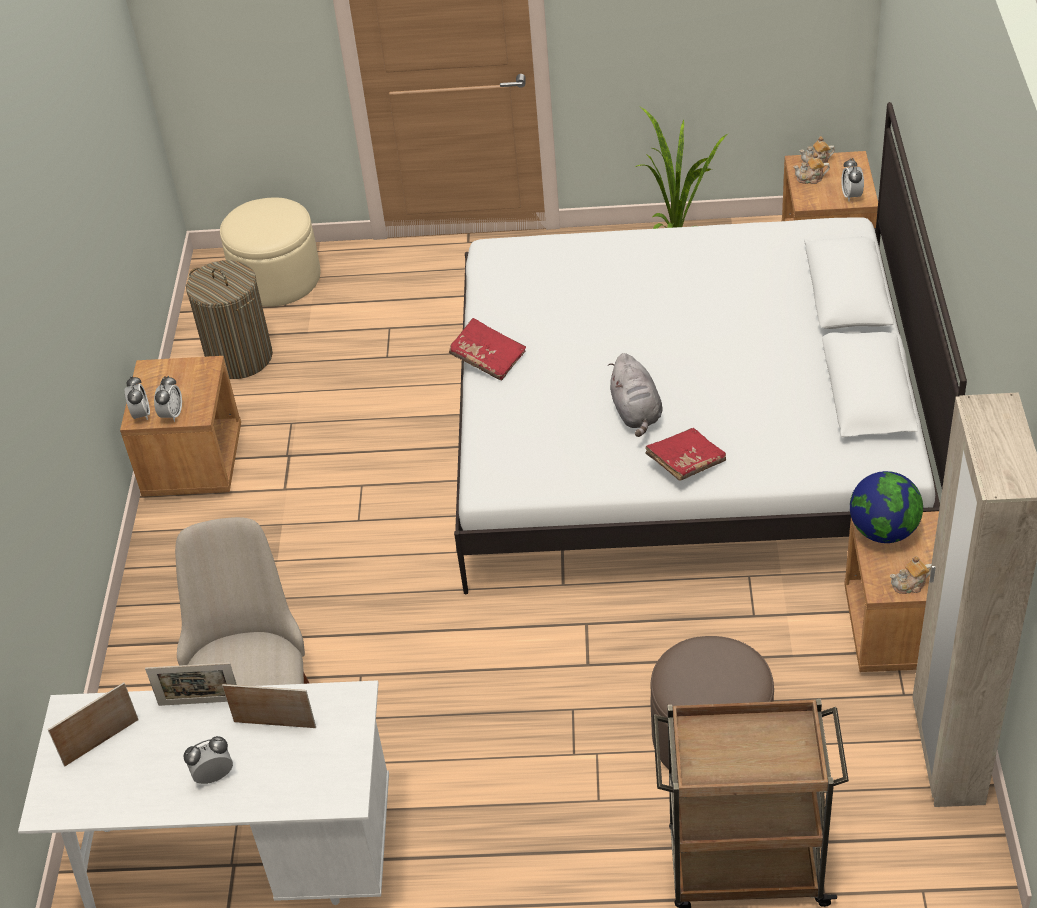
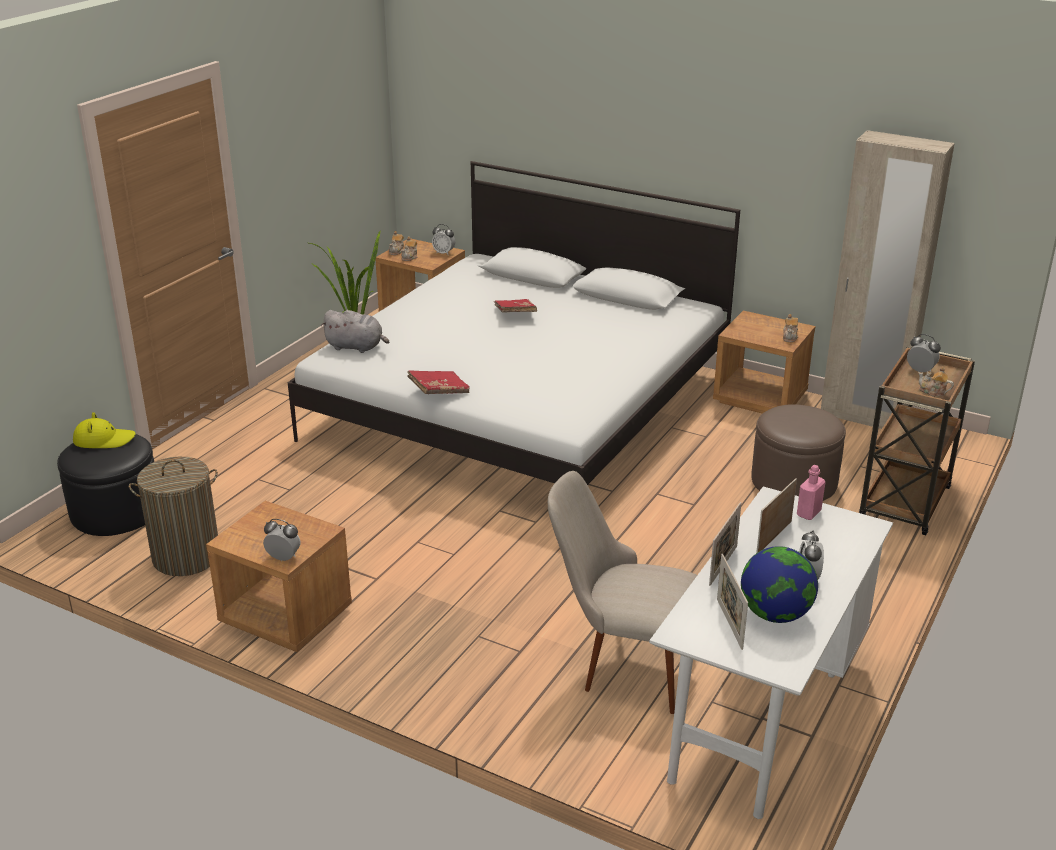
camera: 65 degrees left, 15 degrees down
alarm clock [154,376,182,422] -> alarm clock moved to [907,334,941,372]
beige ottoman [220,198,320,307] -> black ottoman [57,434,154,536]
grey plush toy [608,353,663,437] -> grey plush toy moved to [321,310,389,353]
red book [645,428,726,481] -> red book moved to [494,299,537,313]
globe [850,471,923,543] -> globe moved to [741,546,818,623]
none -> yellow hat [73,412,135,448]
none -> pink bottle [797,465,825,520]
none -> teapot [918,366,954,397]

